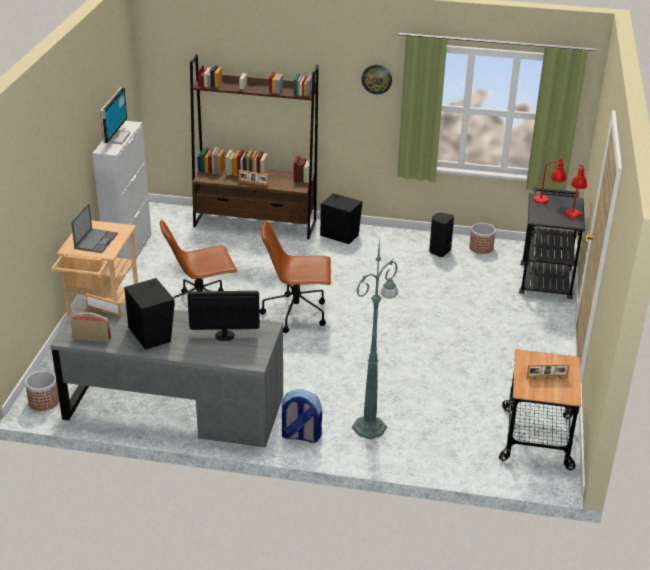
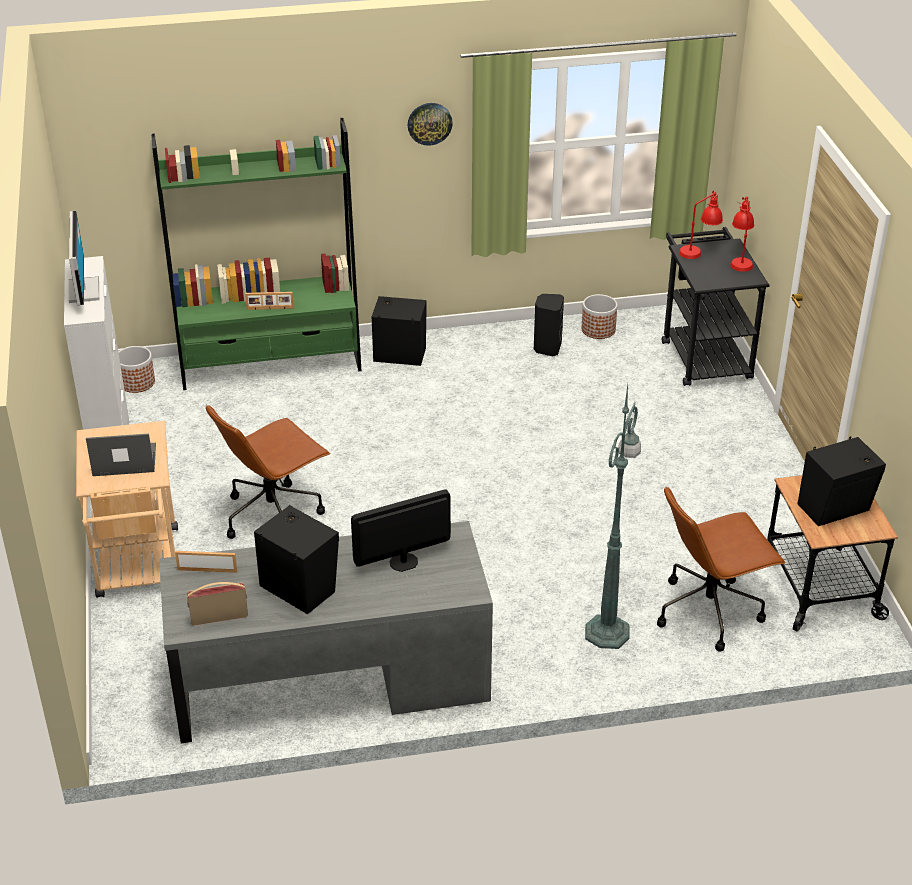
camera: 20 degrees left, 5 degrees up
planter [25,371,59,411] -> planter moved to [118,346,155,393]
laptop [71,203,118,253] -> laptop turned 90 degrees counterclockwise [86,434,156,476]
brown bookcase [190,54,319,239] -> green bookcase [151,118,362,390]
brown office chair [260,220,331,333] -> brown office chair moved to [657,487,786,652]
backpack [280,390,322,443] -> none
picture frame [526,364,570,379] -> black speaker [797,436,886,526]

